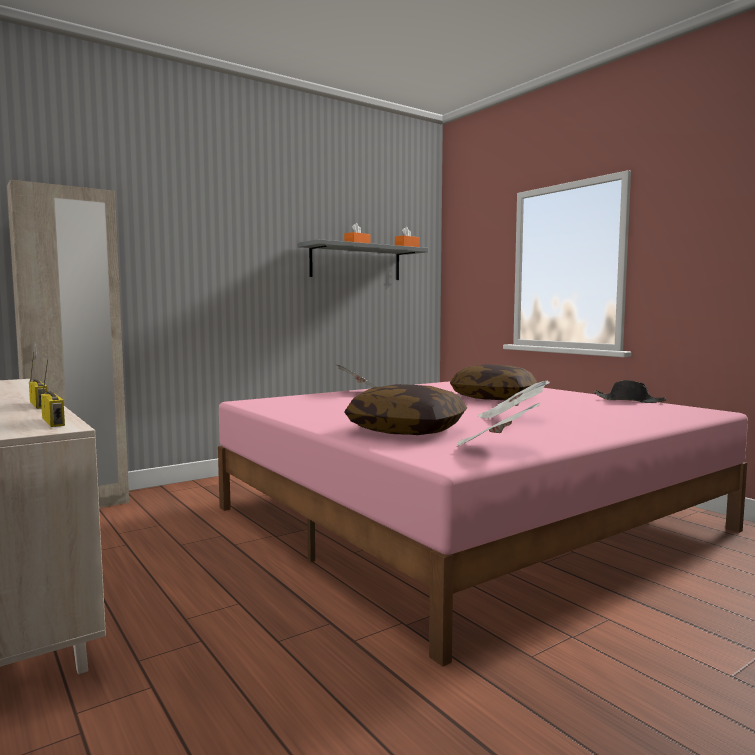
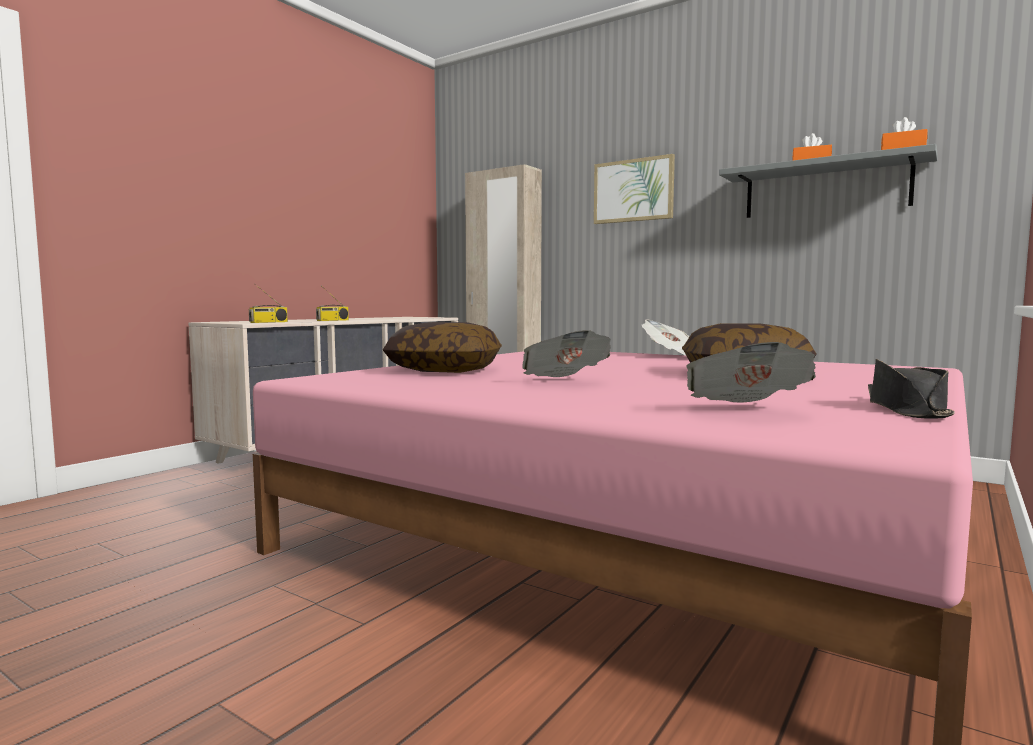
camera: 70 degrees right, 0 degrees up
newspaper [457,403,540,447] -> newspaper moved to [686,342,816,402]
none -> picture [594,154,675,224]

